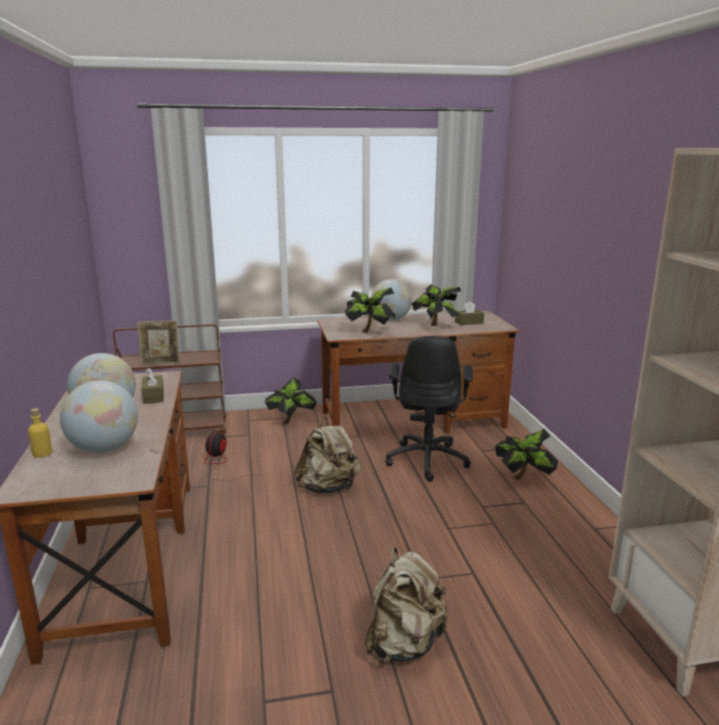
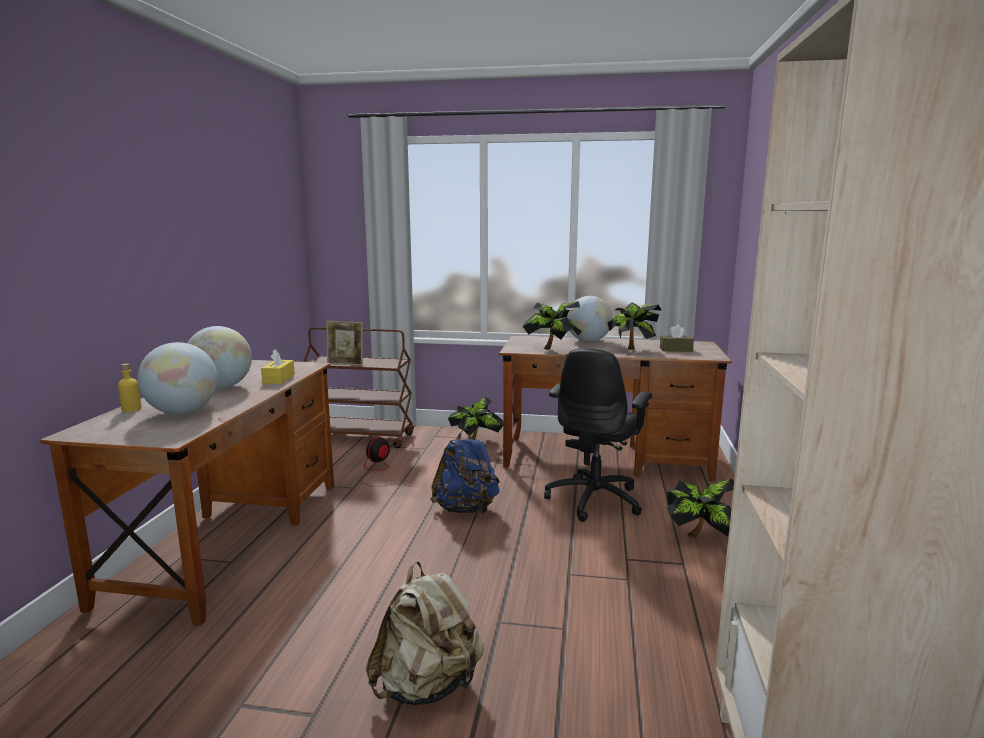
camera: 20 degrees right, 5 degrees down
brown tissue box [142,367,164,404] -> yellow tissue box [261,349,295,384]
beige backpack [295,417,361,493] -> blue backpack [431,429,500,514]

